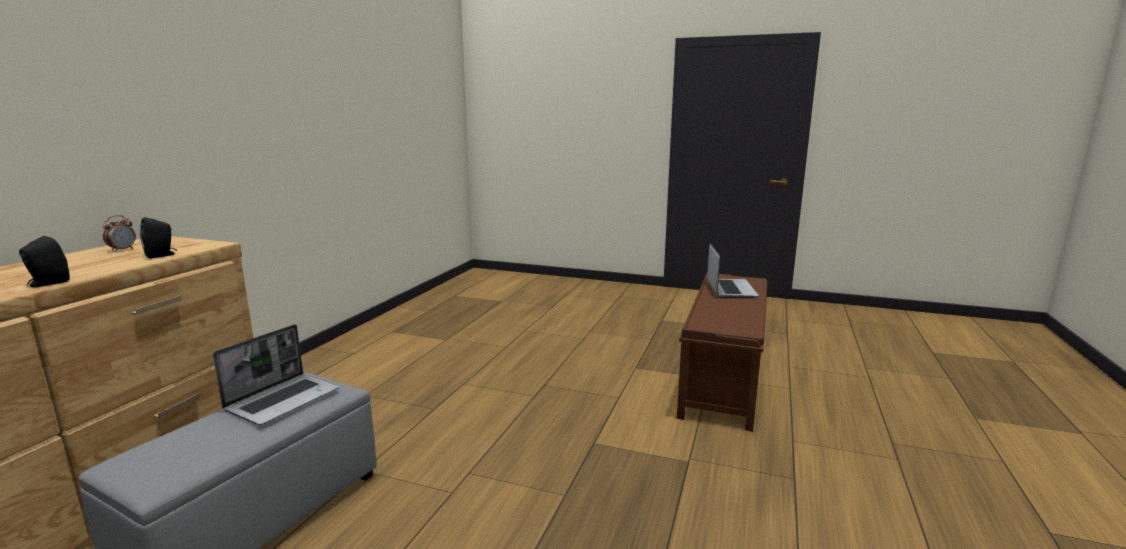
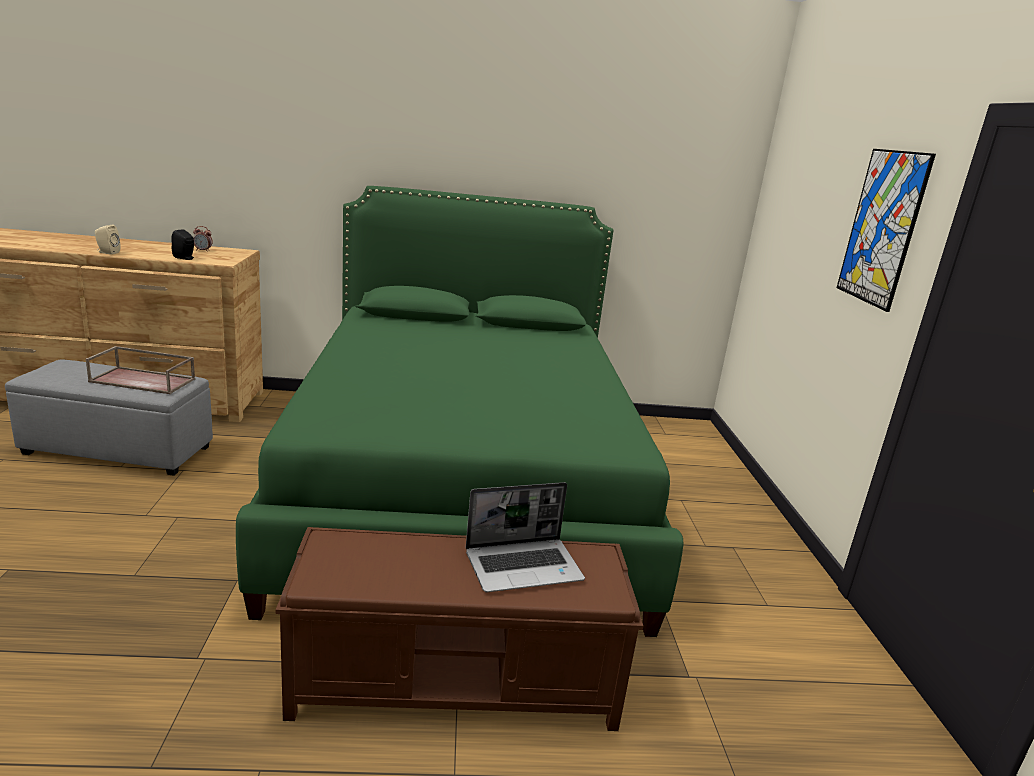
camera: 65 degrees right, 5 degrees up
black speaker [19,236,70,287] -> beige speaker [95,224,120,255]
laptop [213,324,339,425] -> brown tray [86,346,195,394]
none -> green bed [236,186,683,637]
none -> picture [837,149,936,312]

